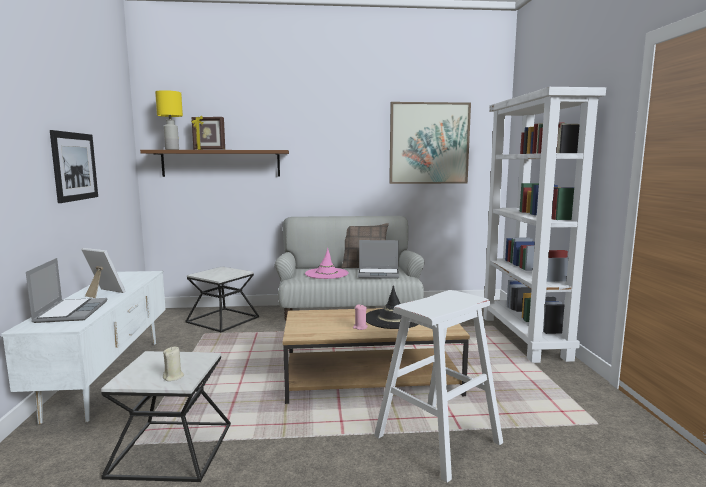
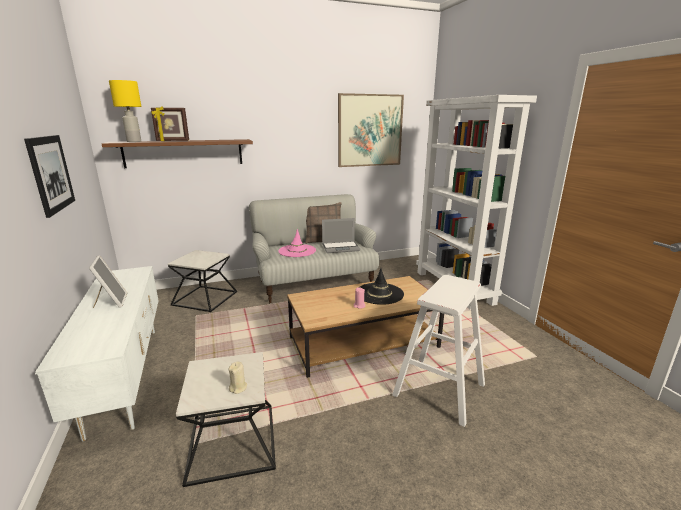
camera: 15 degrees left, 10 degrees up
laptop [26,258,107,323] -> none
picture frame [81,248,126,298] -> picture frame turned 60 degrees clockwise [89,255,127,308]

